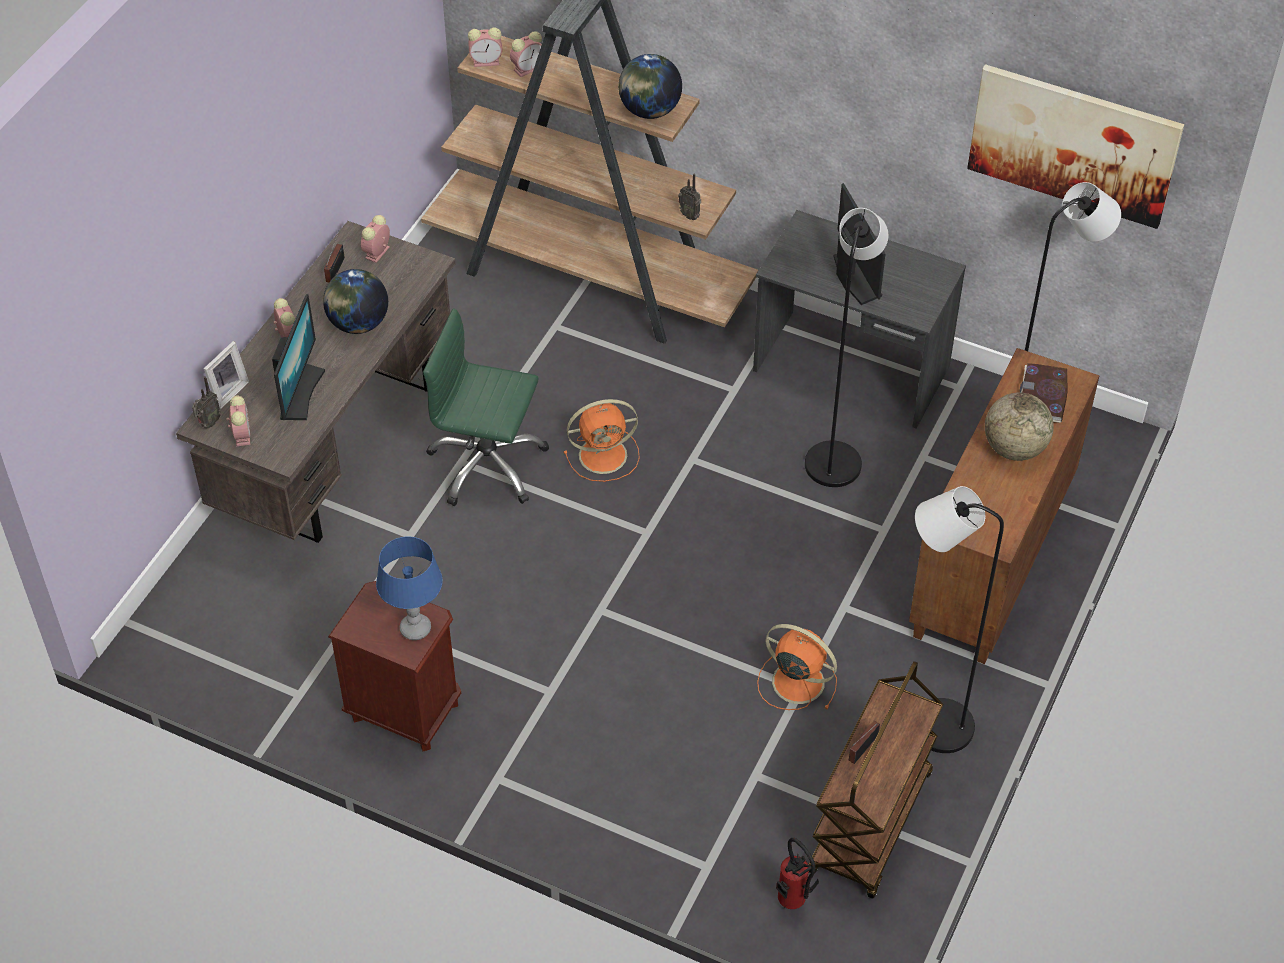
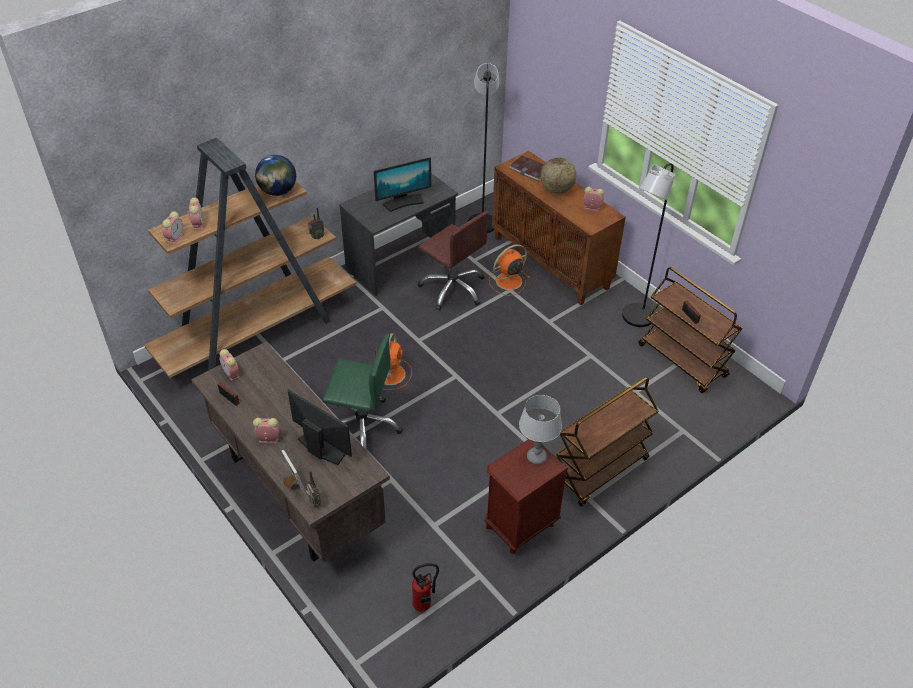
camera: 65 degrees left, 5 degrees down
alarm clock [226,395,250,446] -> alarm clock moved to [583,187,604,212]
globe [323,269,388,334] -> none
blue table lamp [376,537,443,640] -> grey table lamp [519,395,562,465]
green office chair [423,308,549,506] -> green office chair turned 120 degrees counterclockwise [323,334,403,450]
orange fan [757,624,837,710] -> orange fan moved to [489,244,530,296]
fire extinguisher [776,838,819,909] -> fire extinguisher moved to [412,563,439,611]
black floor lamp [805,208,888,487] -> brown office chair [418,211,488,311]
monitor [834,183,885,305] -> monitor turned 150 degrees clockwise [374,157,431,212]
picture [967,64,1184,229] -> none
none -> brown cart [556,377,658,507]

